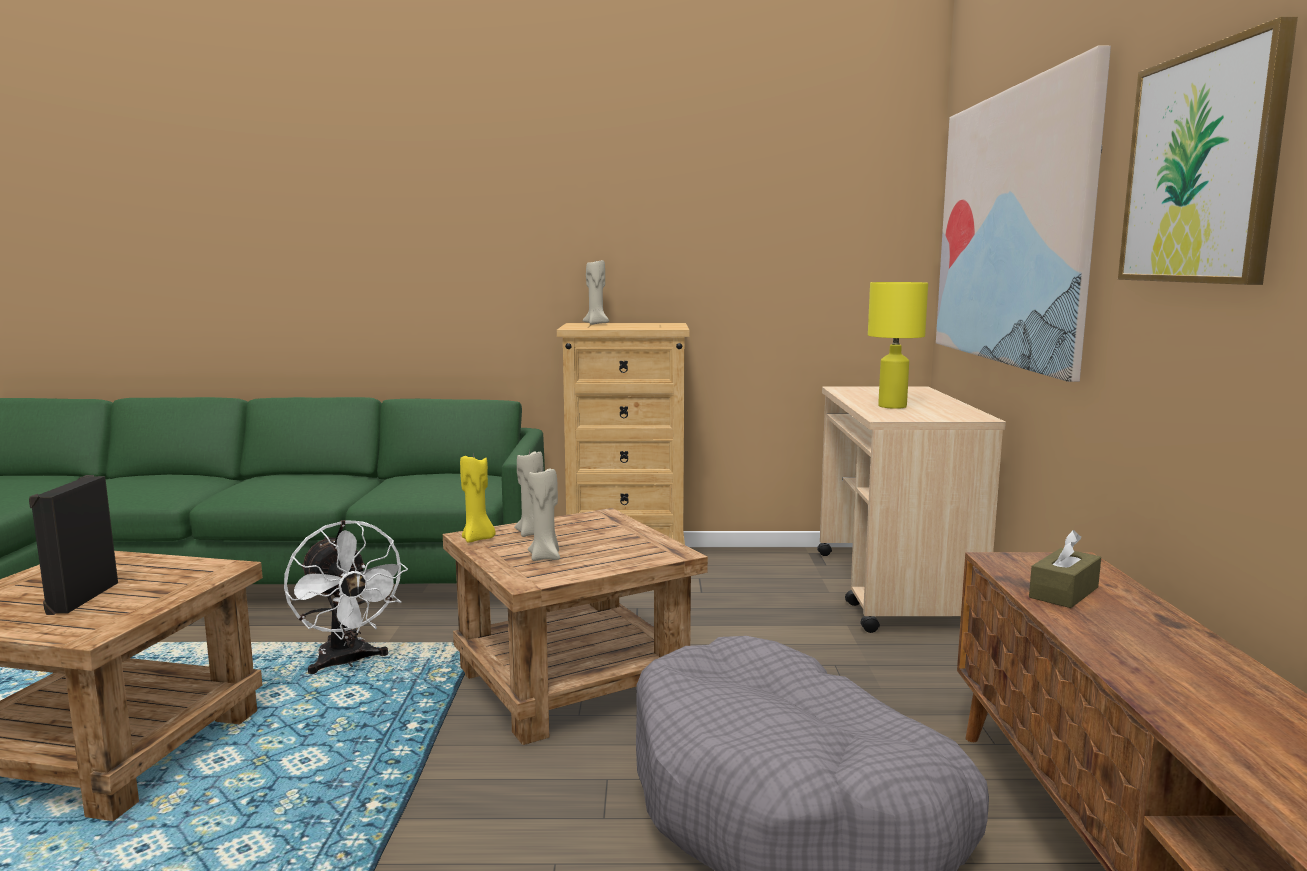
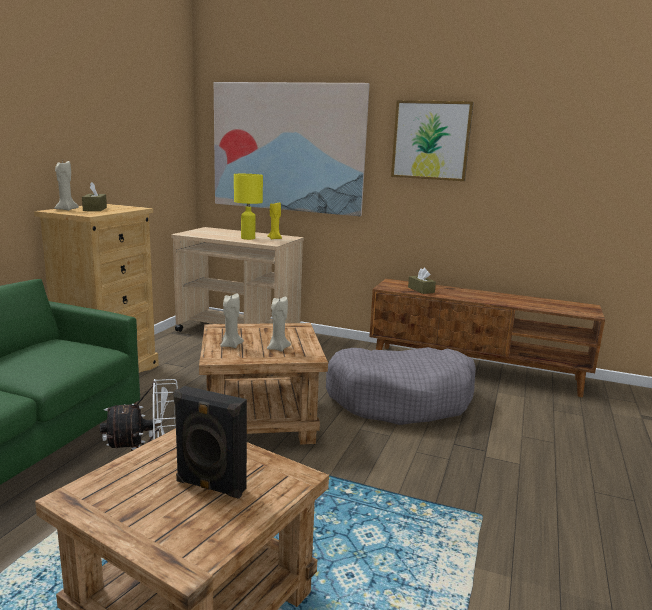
camera: 70 degrees left, 5 degrees up
yellow candle [460,452,496,543] -> yellow candle moved to [267,202,282,239]
none -> brown tissue box [82,182,107,211]

